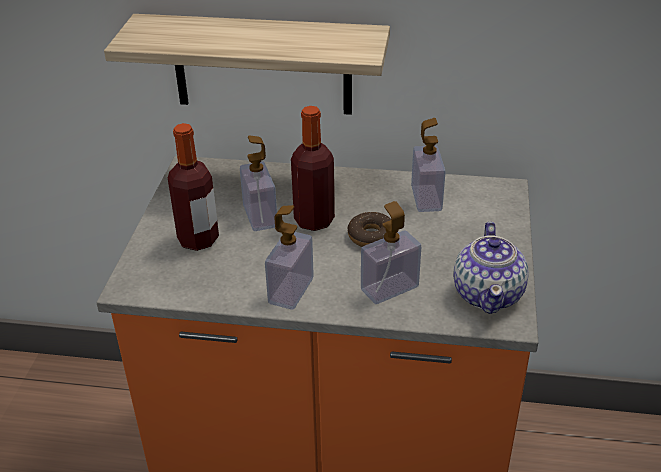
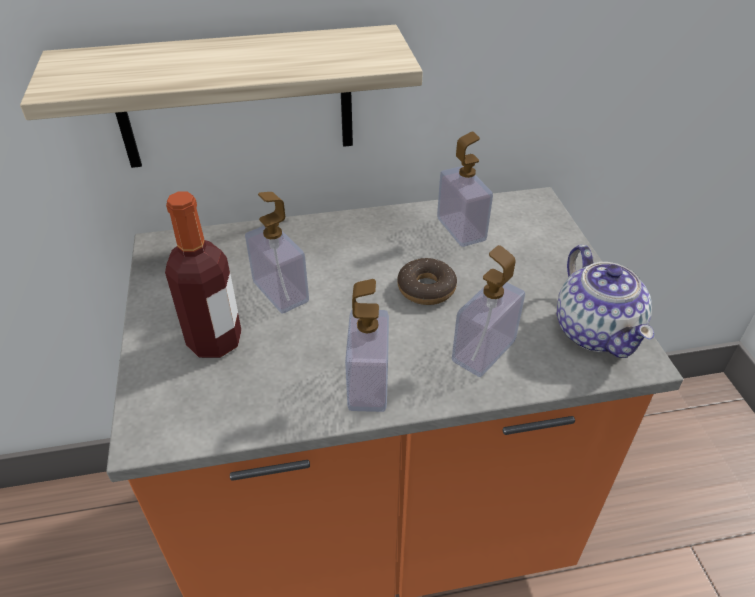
camera: 20 degrees left, 5 degrees up
bottle [291,106,335,231] -> none

